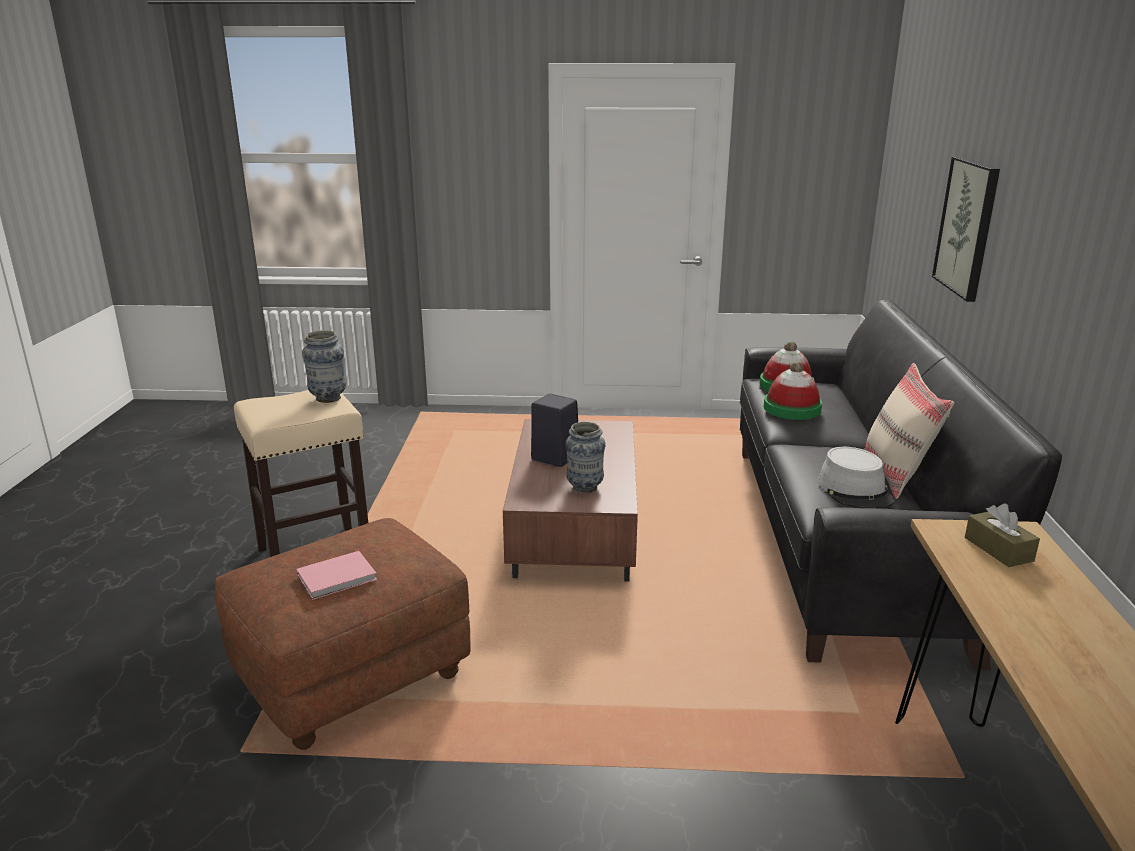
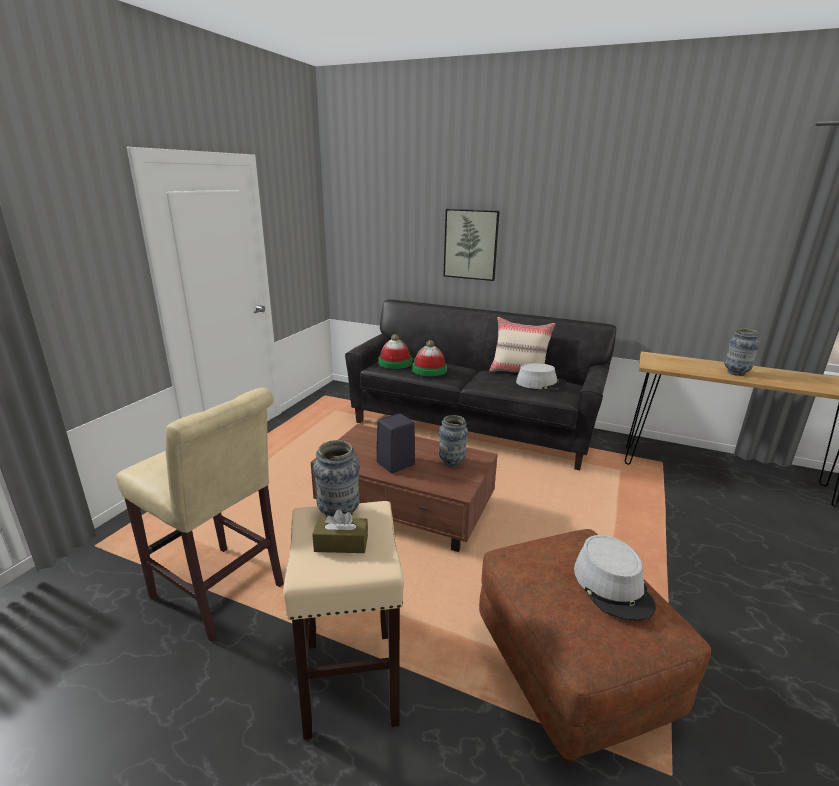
camera: 70 degrees left, 0 degrees up
pink book [297,551,377,600] -> grey hat [574,535,656,621]
brown tissue box [965,503,1040,567] -> brown tissue box moved to [312,509,368,553]
none -> beige stool [116,387,284,642]
none -> vase [724,328,760,376]

